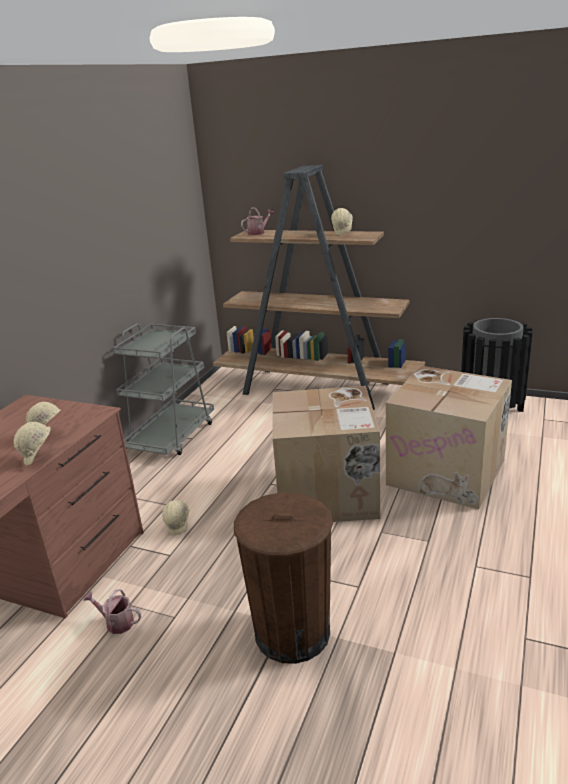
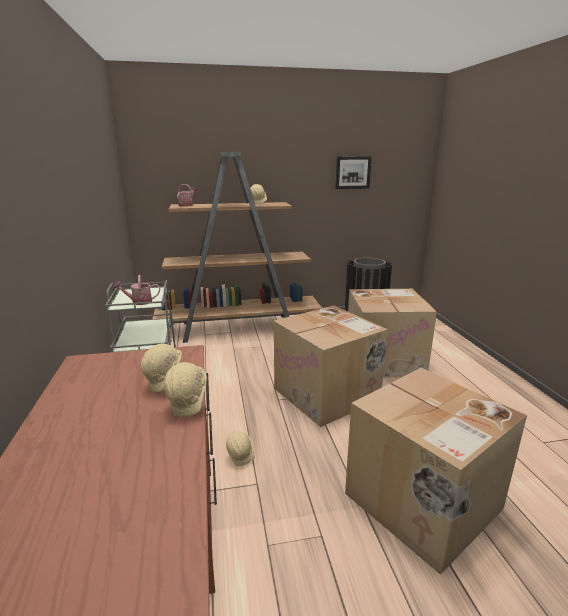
camera: 35 degrees left, 5 degrees down
watering can [83,589,141,634] -> watering can moved to [113,275,160,305]
brown trash can [234,493,333,664] -> cardboard box [345,368,527,575]
none -> picture [335,156,372,189]

